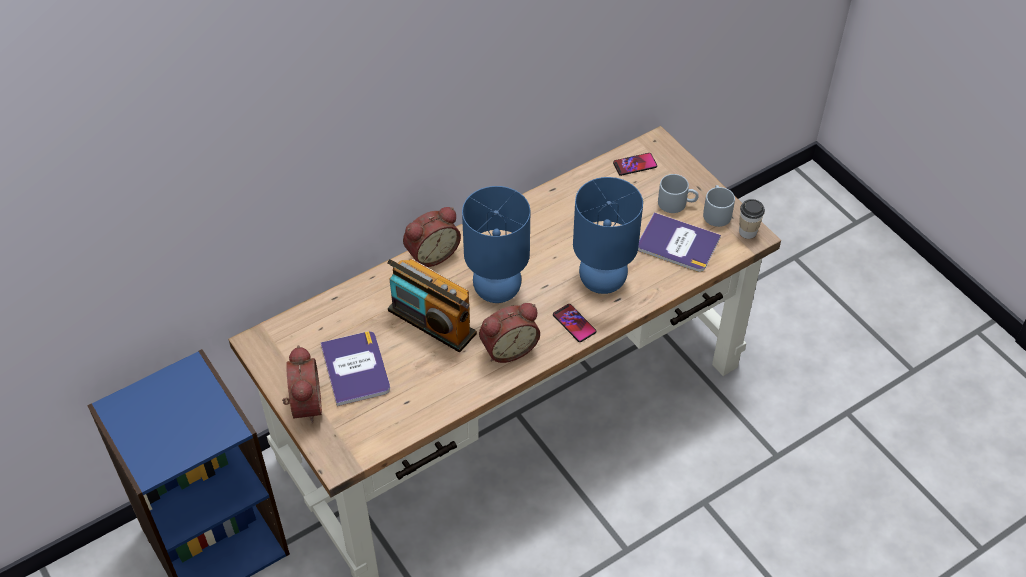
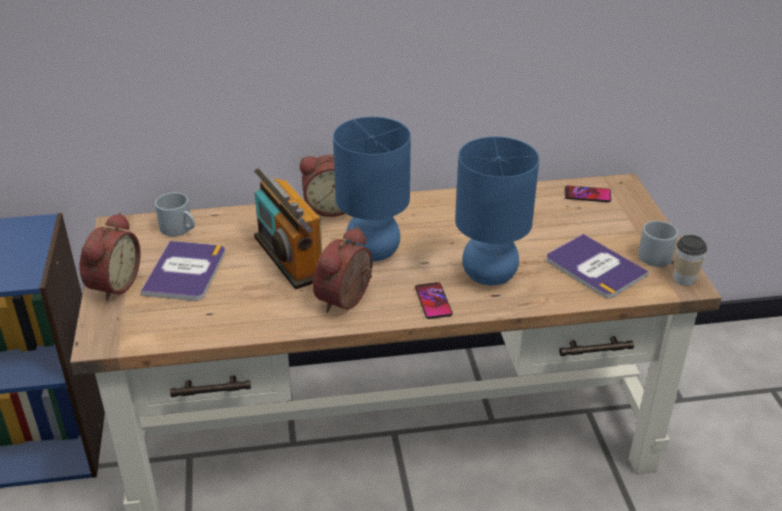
camera: 25 degrees right, 15 degrees down
alarm clock [479,303,540,363] -> alarm clock turned 120 degrees clockwise [313,227,373,313]
grey mug [658,174,698,213] -> grey mug moved to [155,192,195,236]

